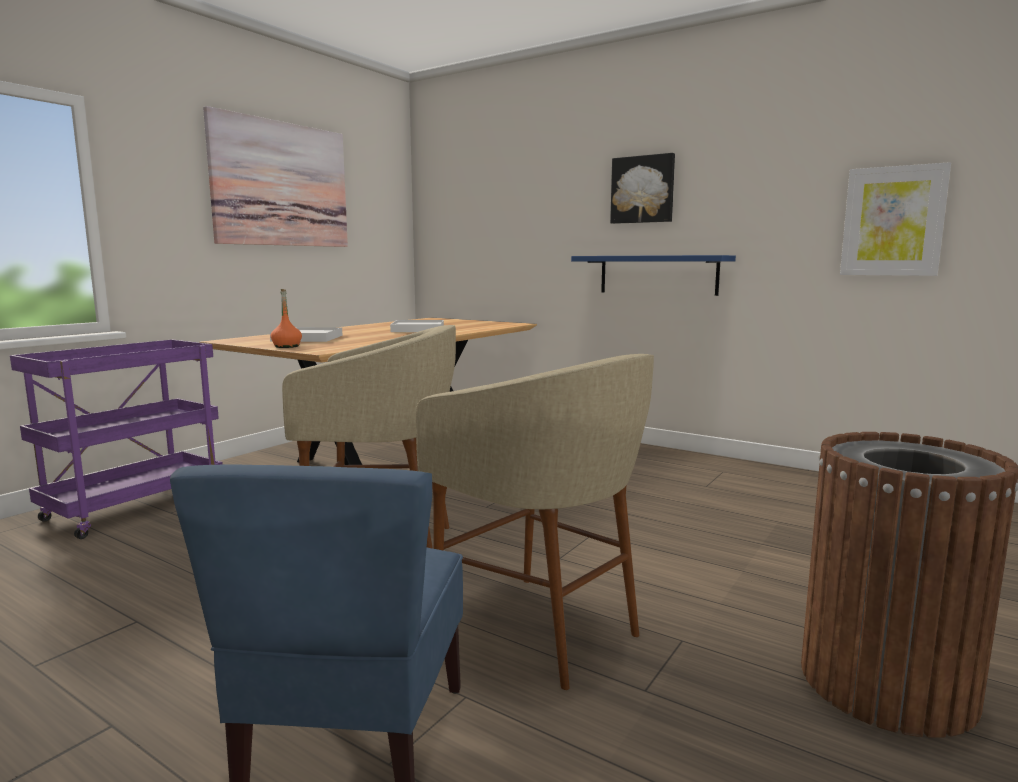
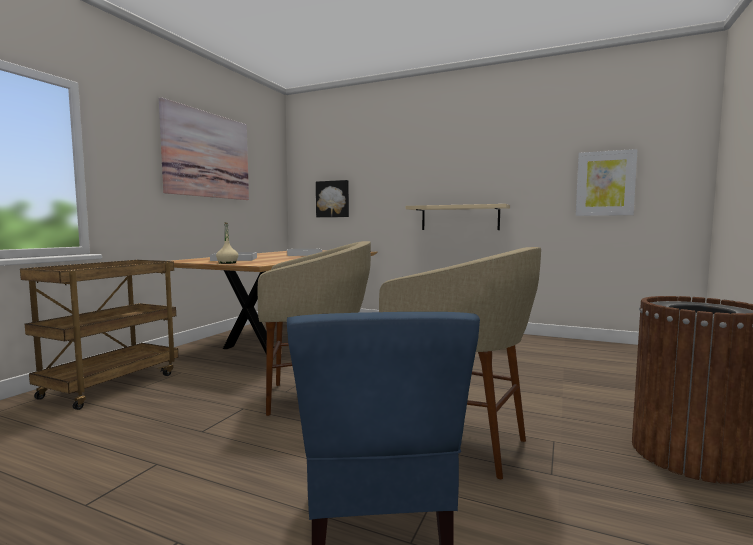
camera: 10 degrees left, 5 degrees down
purple cart [10,339,223,539] -> brown cart [20,260,178,410]
orange bottle [271,289,302,348] -> beige bottle [216,222,238,264]
blue shelf [571,255,736,296] -> beige shelf [406,204,510,230]
picture [610,153,675,224] -> picture moved to [316,180,349,217]

